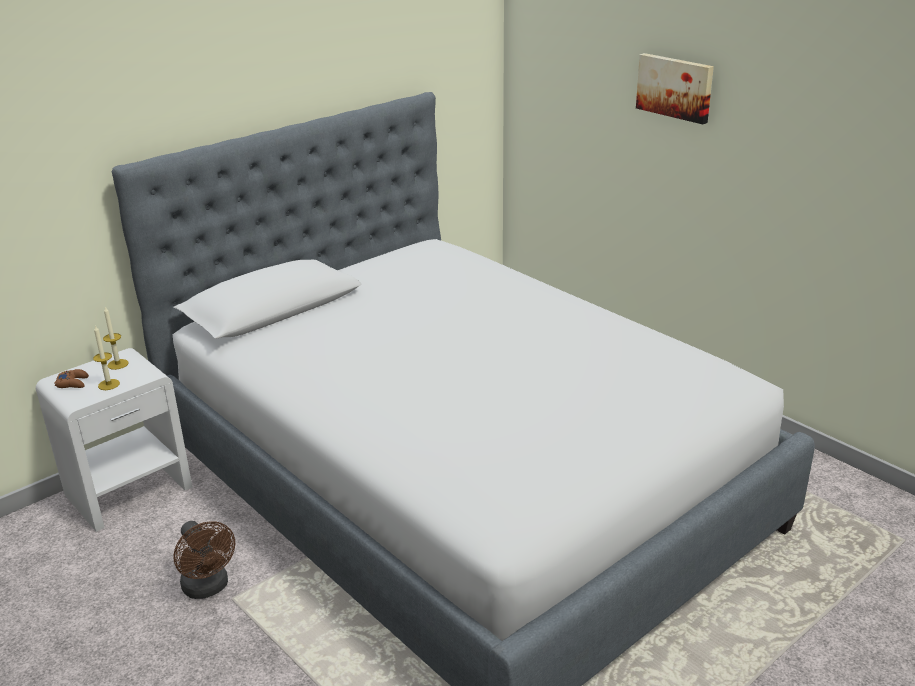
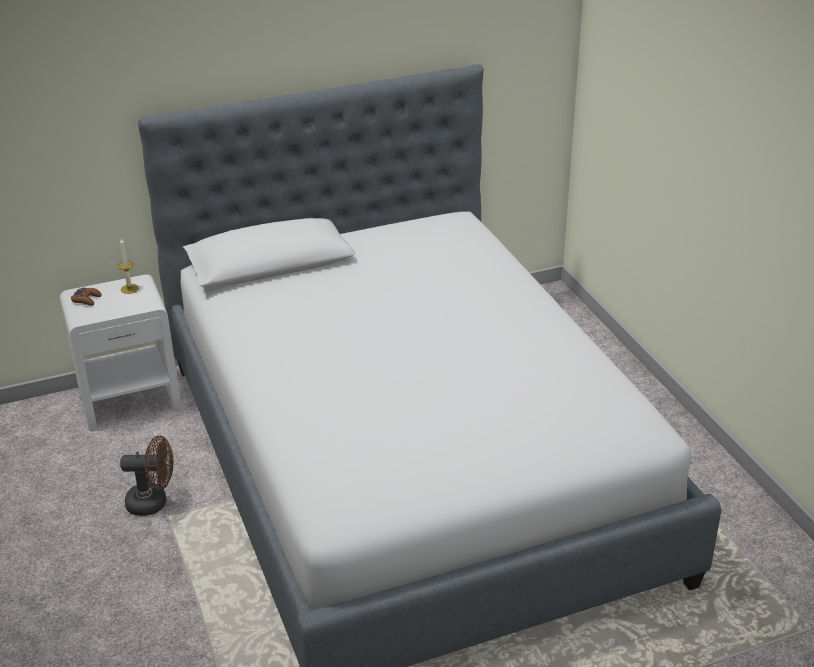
camera: 20 degrees right, 5 degrees up
candle [93,325,120,390] -> none
brown fan [173,521,235,599] -> brown fan turned 75 degrees counterclockwise [120,436,173,516]
picture [636,53,714,124] -> none

